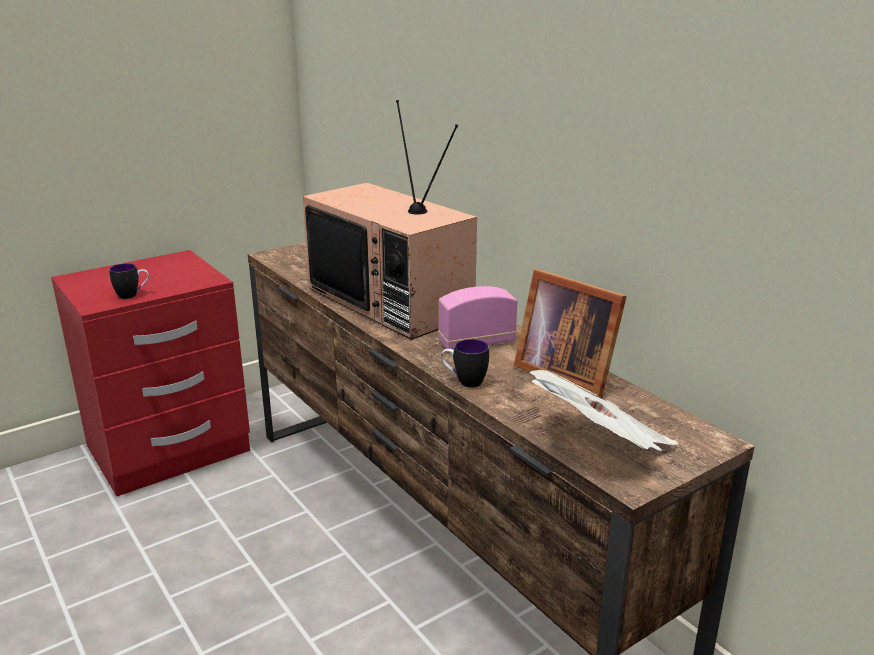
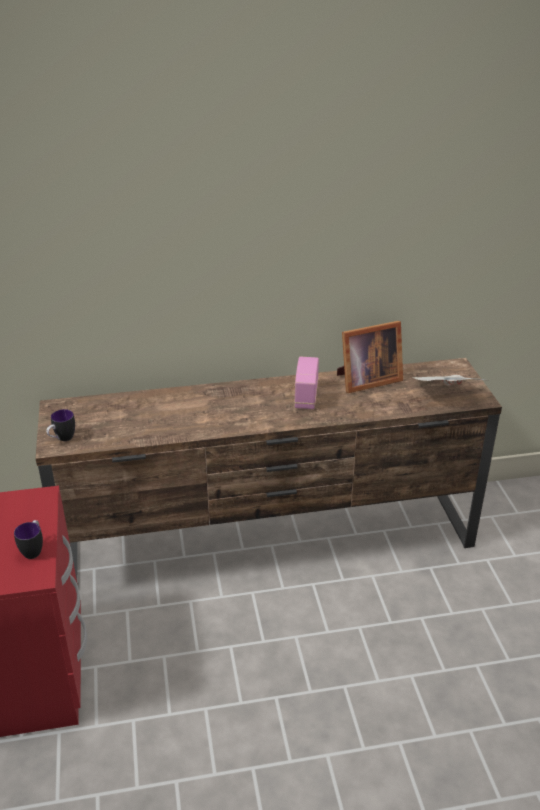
camera: 65 degrees left, 10 degrees up
television [303,100,477,340] -> none
mug [441,339,489,388] -> mug moved to [46,409,75,441]

